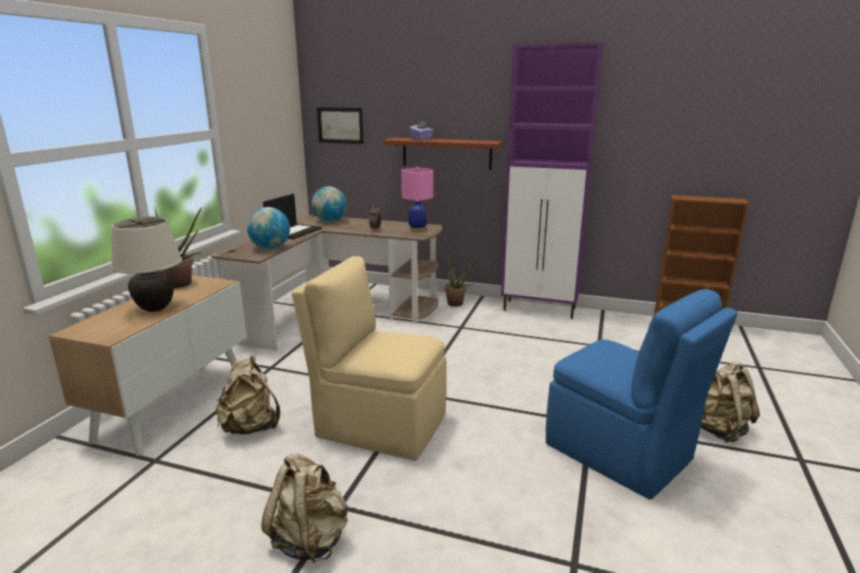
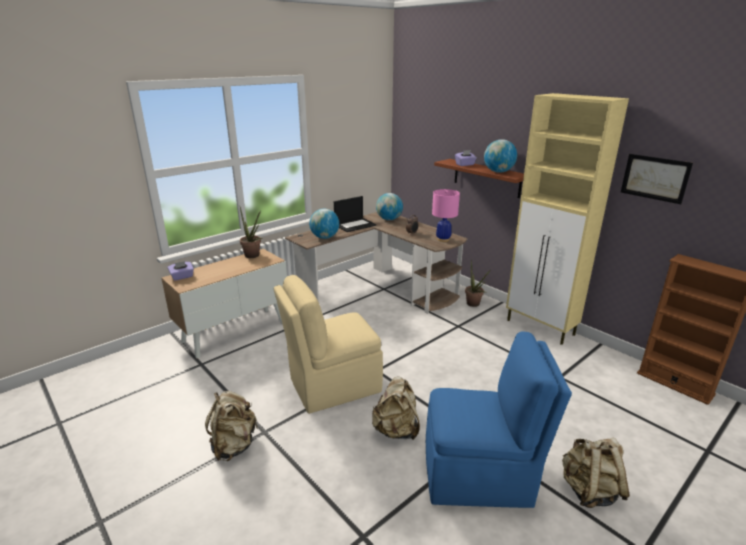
camera: 30 degrees right, 5 degrees up
beige table lamp [111,217,182,312] -> none
beige backpack [216,356,280,435] -> beige backpack moved to [372,377,420,440]
beige chair [292,256,447,461] -> beige chair turned 75 degrees counterclockwise [274,275,383,414]
picture [317,107,364,144] -> picture moved to [621,154,693,204]
purple cabinet [501,43,603,319] -> beige cabinet [506,93,629,345]
blue chair [546,289,737,500] -> blue chair turned 75 degrees counterclockwise [426,331,572,508]
none -> purple tissue box [167,261,194,281]
none -> globe [484,139,517,173]

